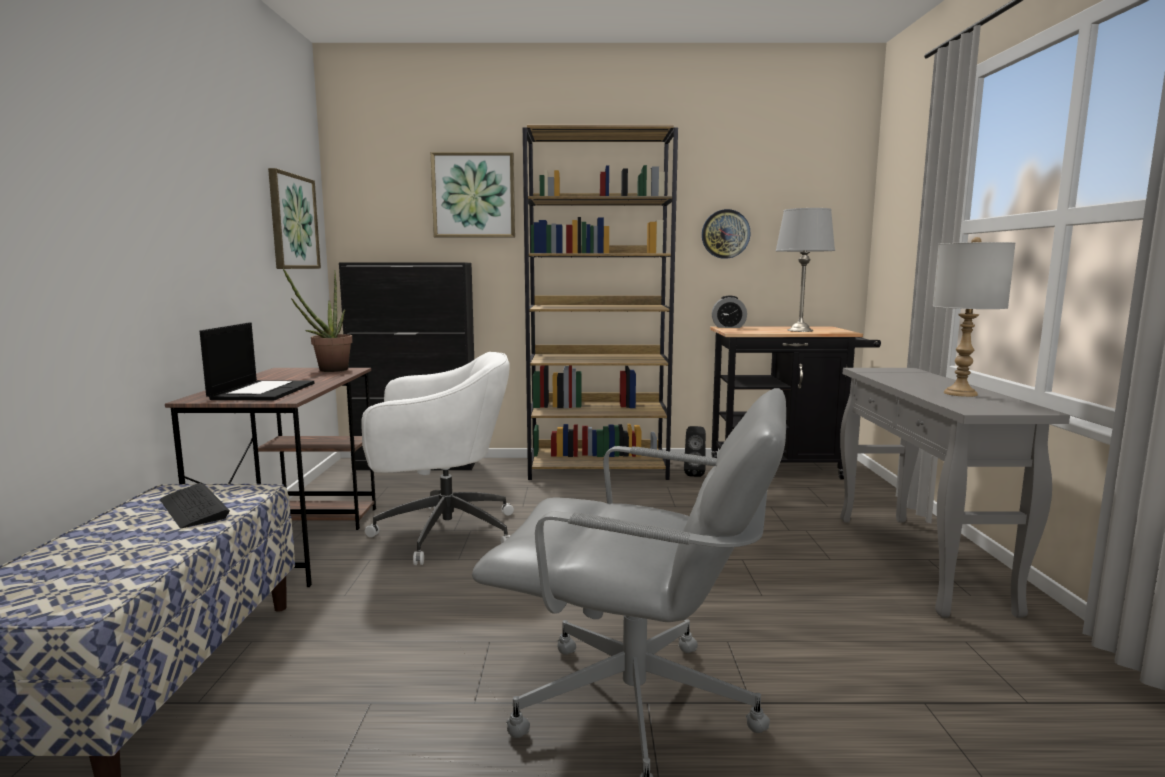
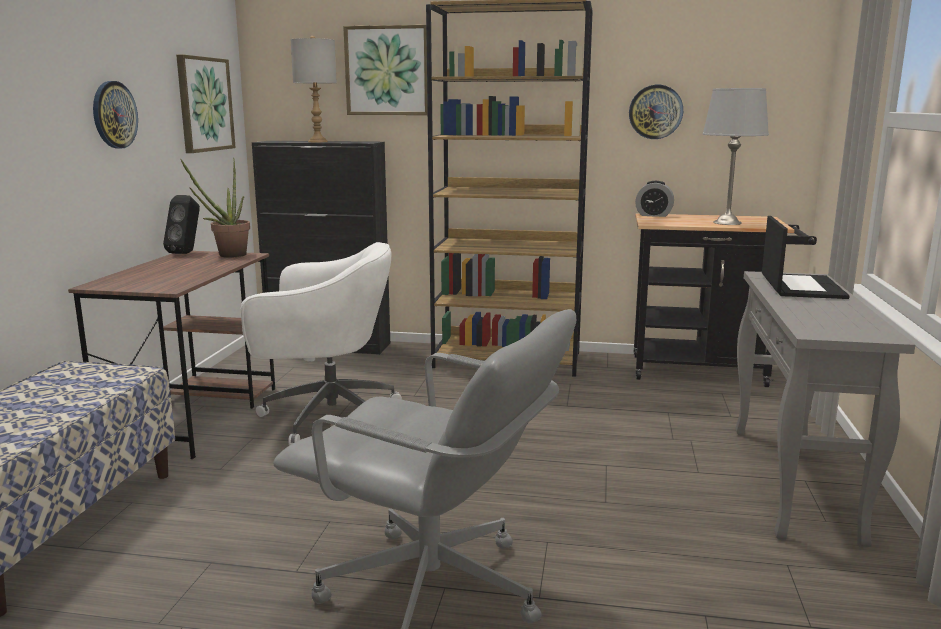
camera: 10 degrees right, 5 degrees up
keyboard [160,483,230,528] -> none
laptop [199,323,314,400] -> laptop moved to [762,216,850,299]
black speaker [684,426,706,477] -> black speaker moved to [163,195,200,254]
grey table lamp [933,237,1016,397] -> grey table lamp moved to [290,36,337,142]
none -> wall clock [93,81,138,149]

